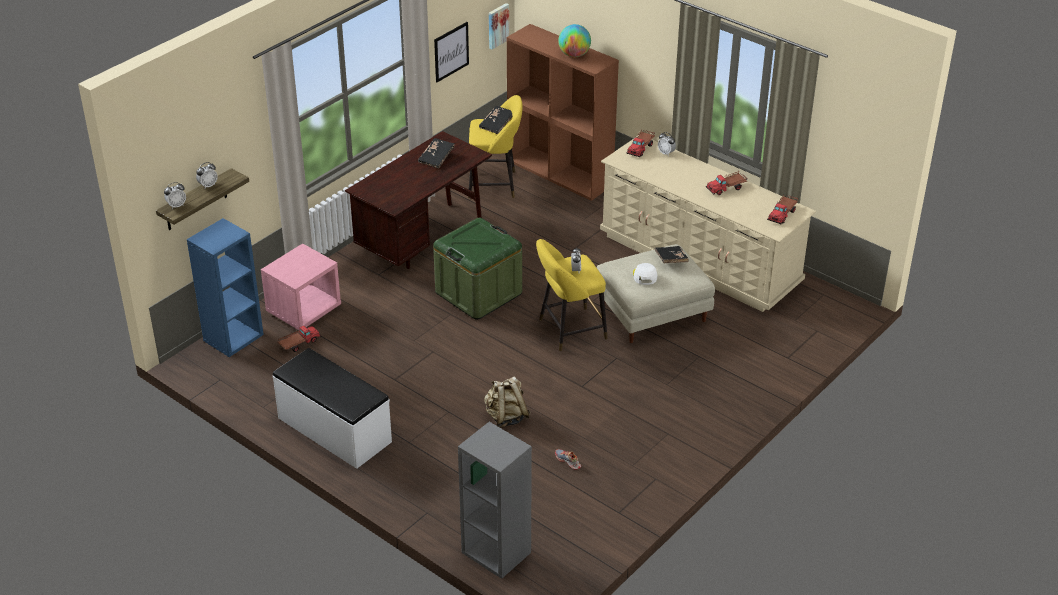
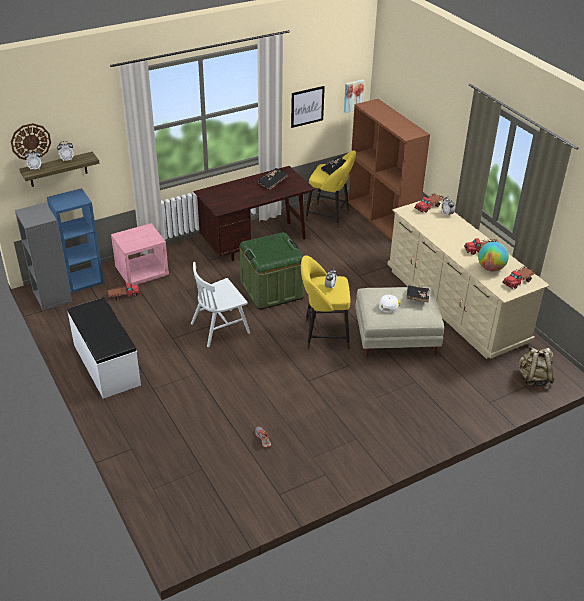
camera: 20 degrees right, 0 degrees up
grey bookcase [458,422,532,579] -> grey bookcase moved to [15,202,72,311]
beige backpack [484,376,531,428] -> beige backpack moved to [519,347,554,386]
globe [558,24,591,57] -> globe moved to [478,242,509,271]
none -> wall clock [11,123,51,160]
none -> white chair [191,262,250,347]

